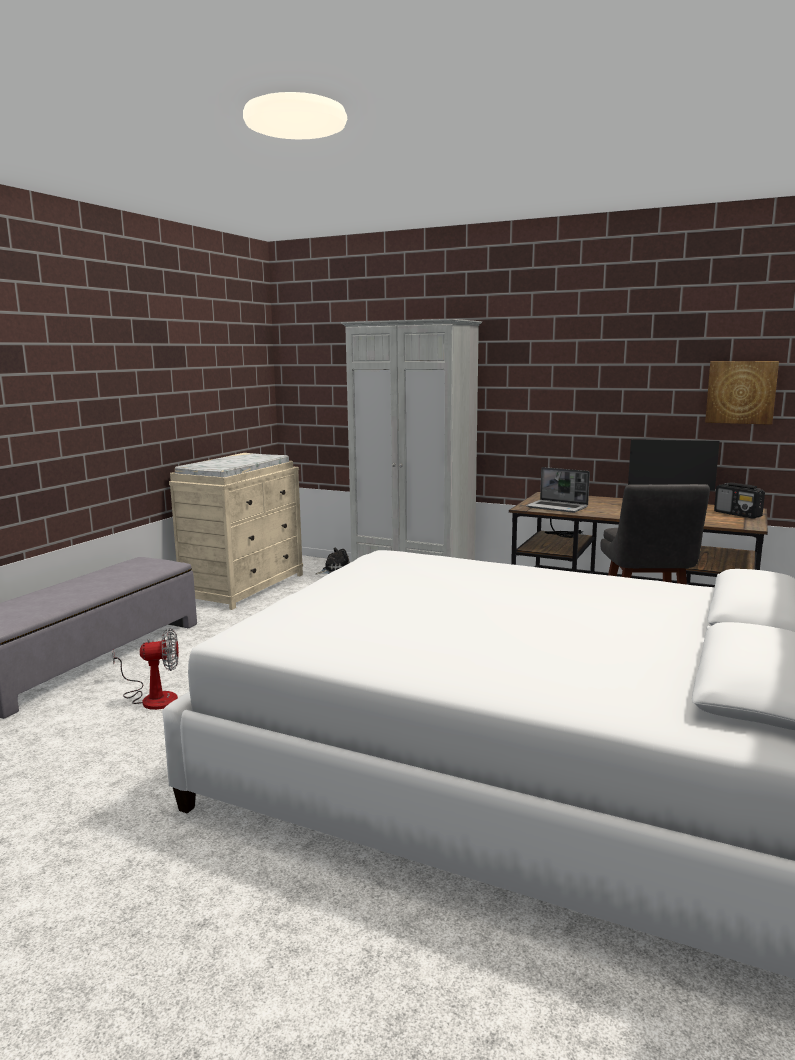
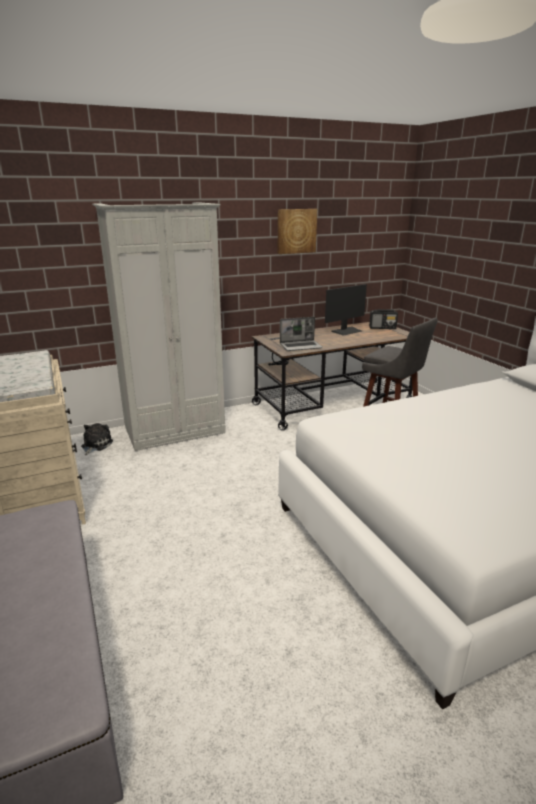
camera: 50 degrees left, 10 degrees up
fan [112,628,179,710] -> none
picture [705,361,779,425] -> picture moved to [278,209,317,254]

